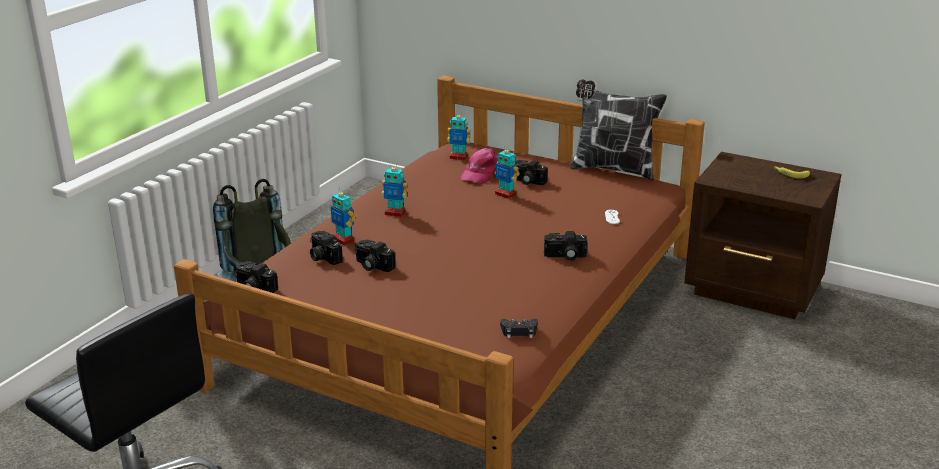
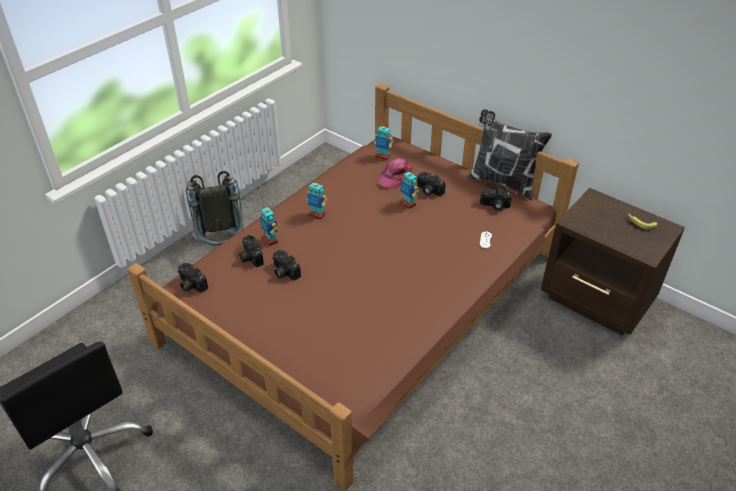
camera: 10 degrees right, 15 degrees up
black game controller [500,319,538,338] -> none
camera [544,231,587,261] -> camera moved to [480,188,512,211]

